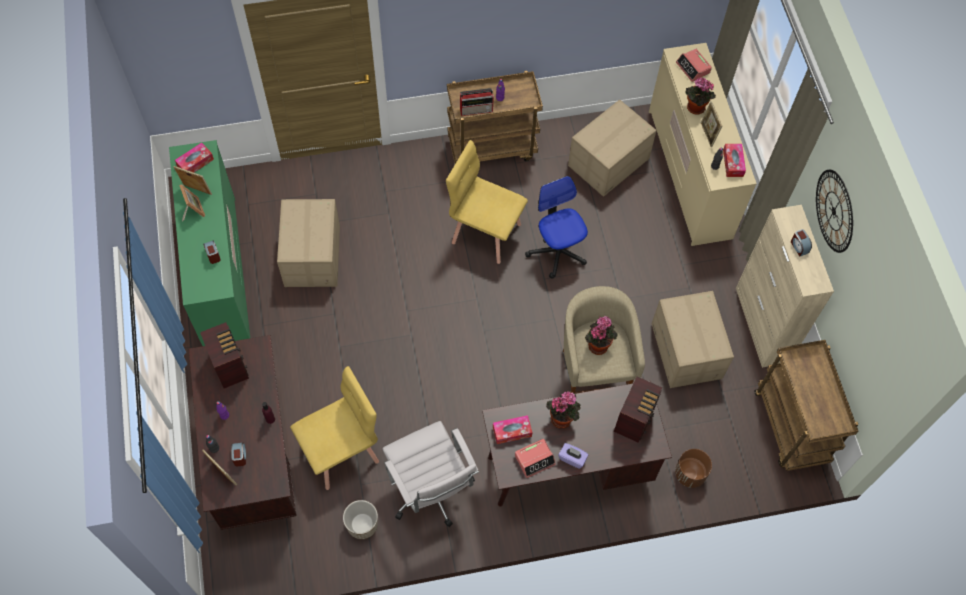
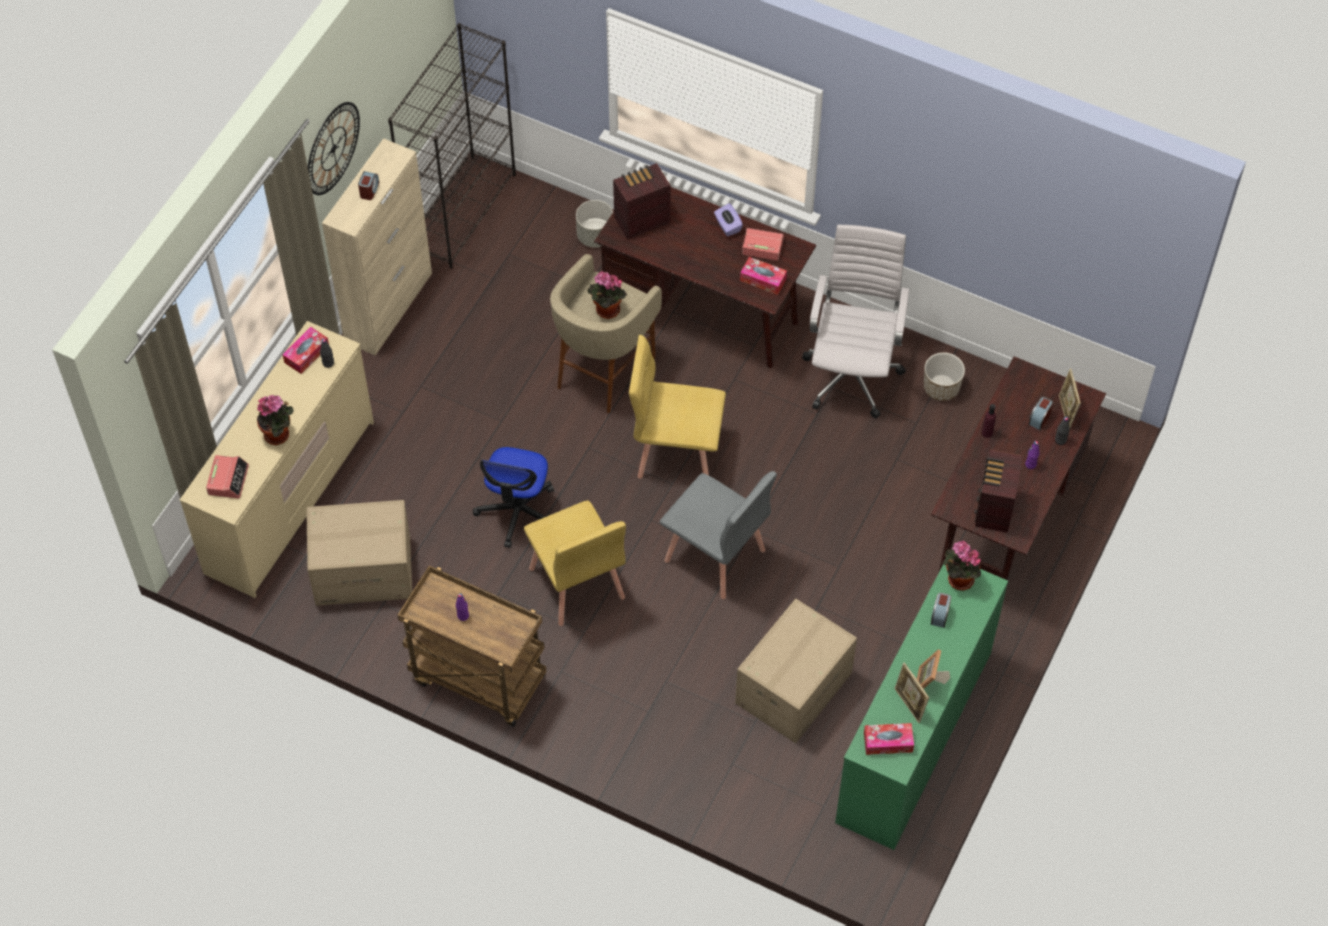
camera: 140 degrees left, 5 degrees down
yellow chair [290,366,379,490] -> yellow chair moved to [629,335,726,479]
radio [460,88,494,116] -> none
potted plant [546,392,581,428] -> potted plant moved to [943,541,981,591]
cardboard box [651,291,734,388] -> none
brown planter [675,449,712,488] -> grey planter [576,200,613,248]
picture frame [701,101,722,147] -> none
brown cart [754,340,859,471] -> black bookcase [388,23,516,269]
none -> grey chair [660,471,777,599]

